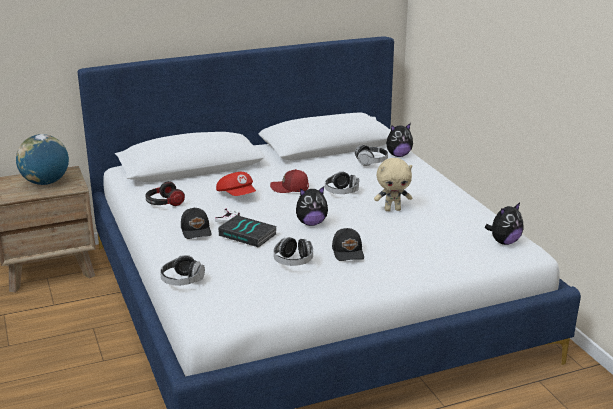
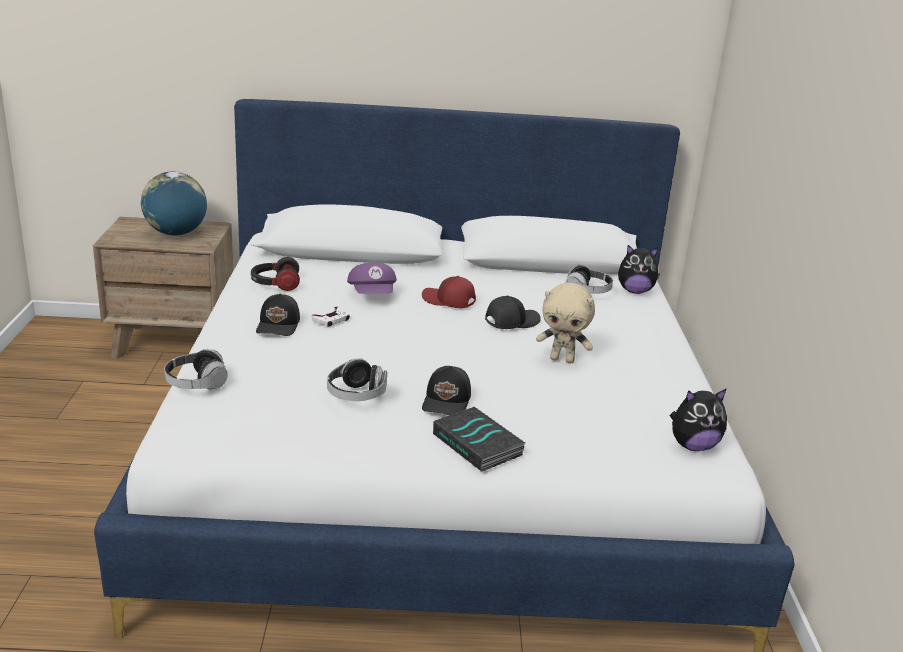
camera: 20 degrees right, 0 degrees up
red cap [216,172,256,196] -> purple cap [347,263,397,294]
book [218,215,277,248] -> book moved to [433,407,525,472]
plush toy [296,186,328,226] -> none
headphones [325,171,359,194] -> black cap [485,295,541,329]

